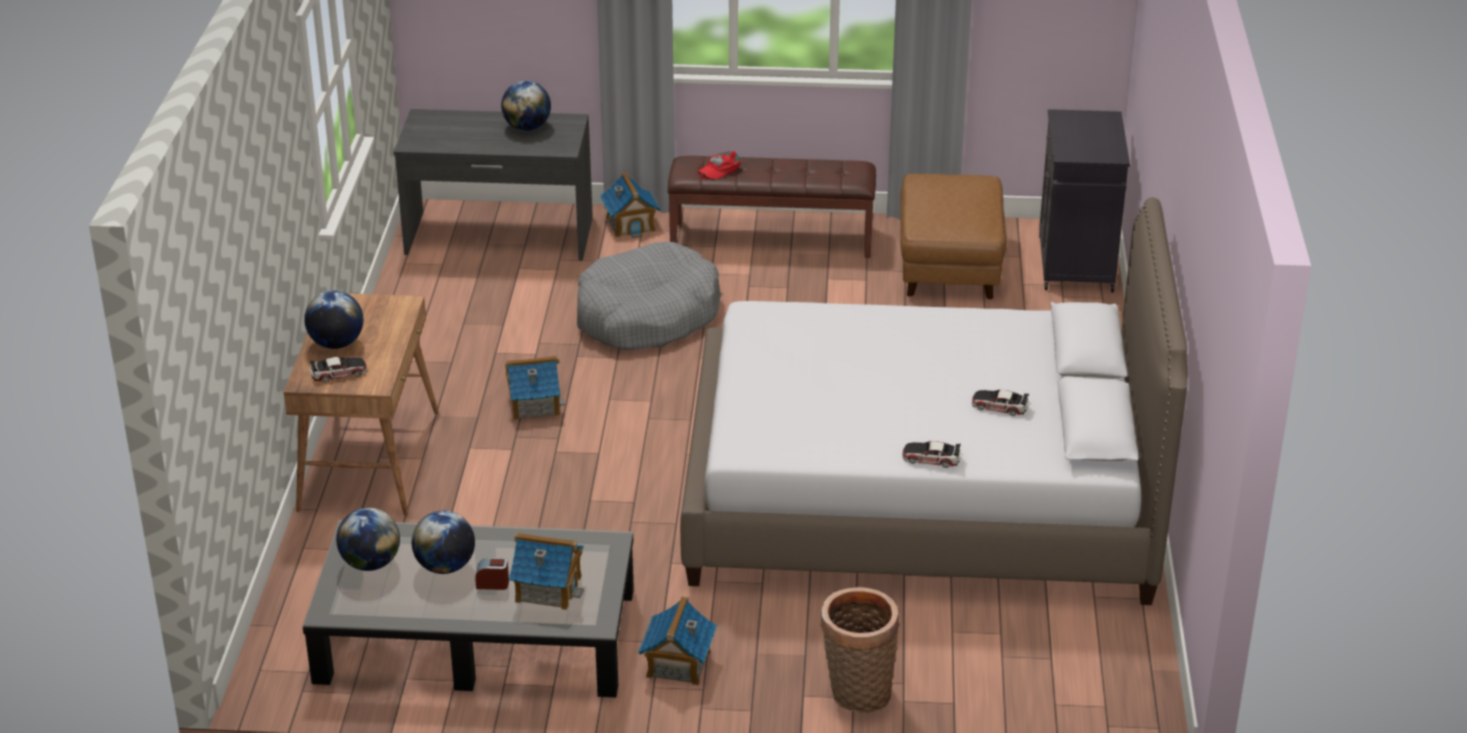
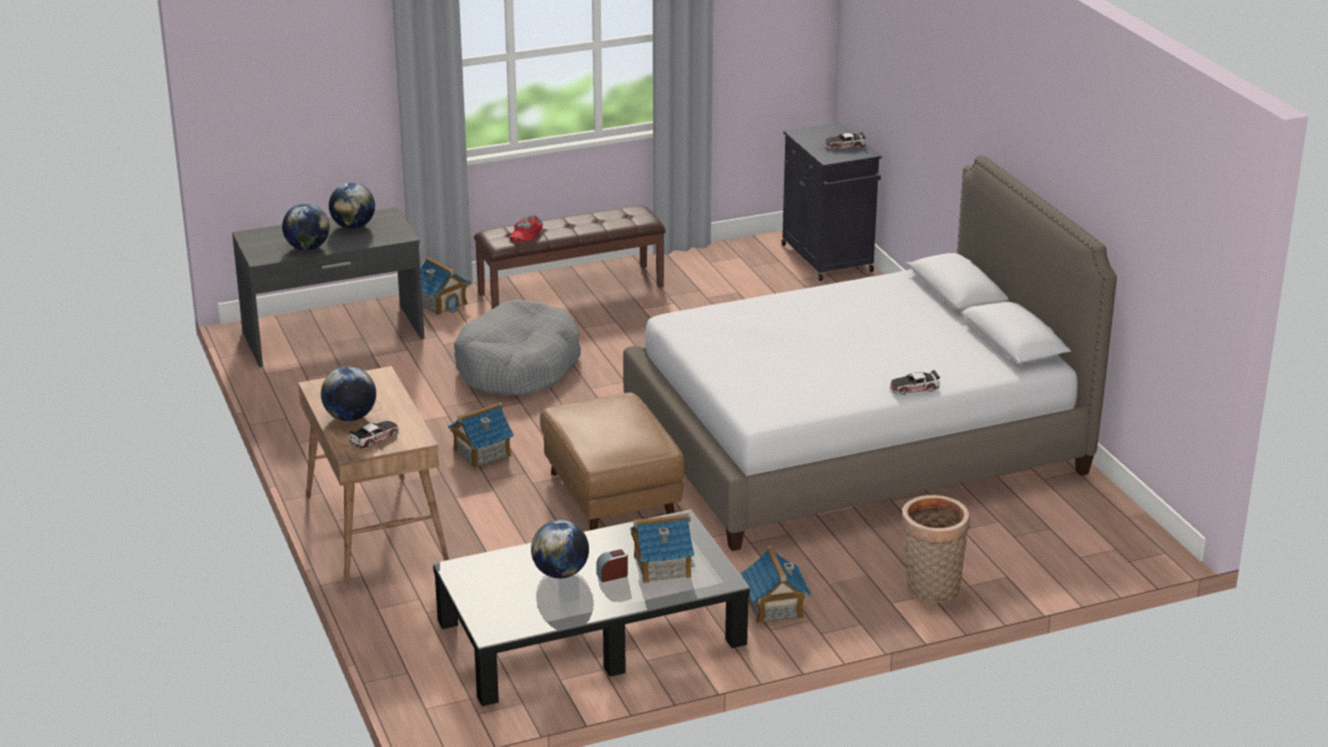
camera: 25 degrees left, 5 degrees down
globe [336,508,400,571] -> globe moved to [282,203,330,250]
brown ottoman [900,174,1007,299] -> brown ottoman moved to [540,392,685,530]
toy car [972,389,1029,416] -> toy car moved to [825,132,866,150]

